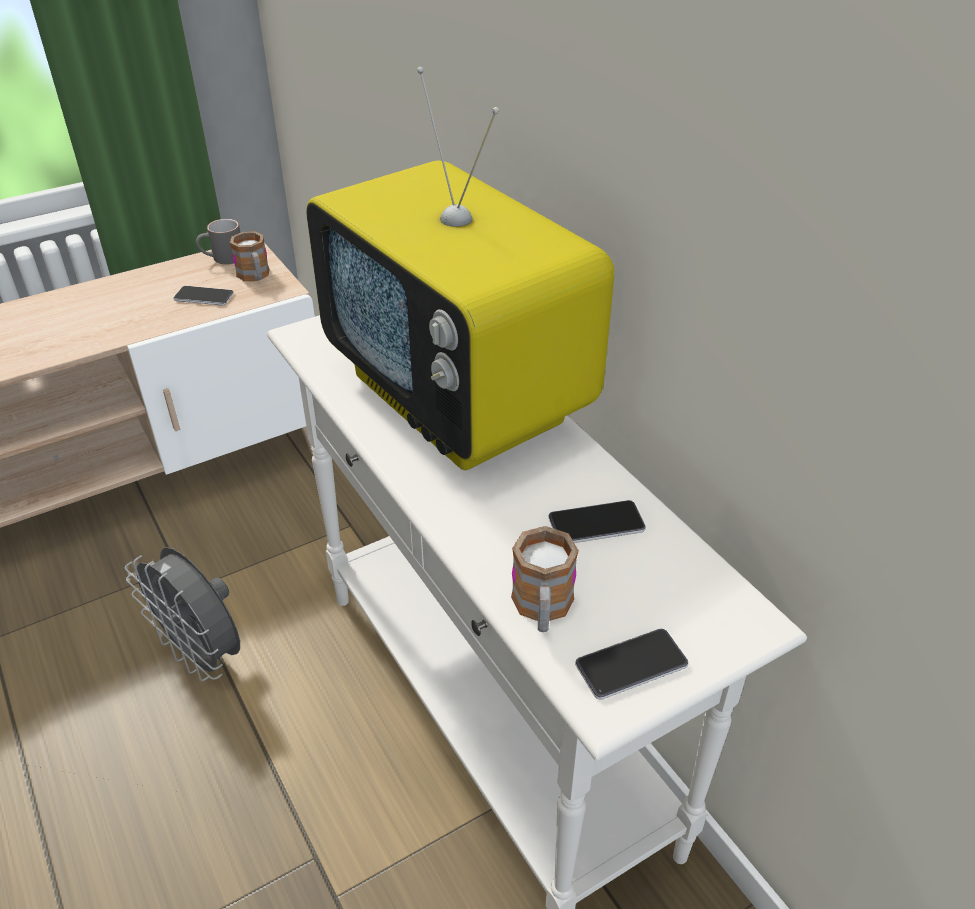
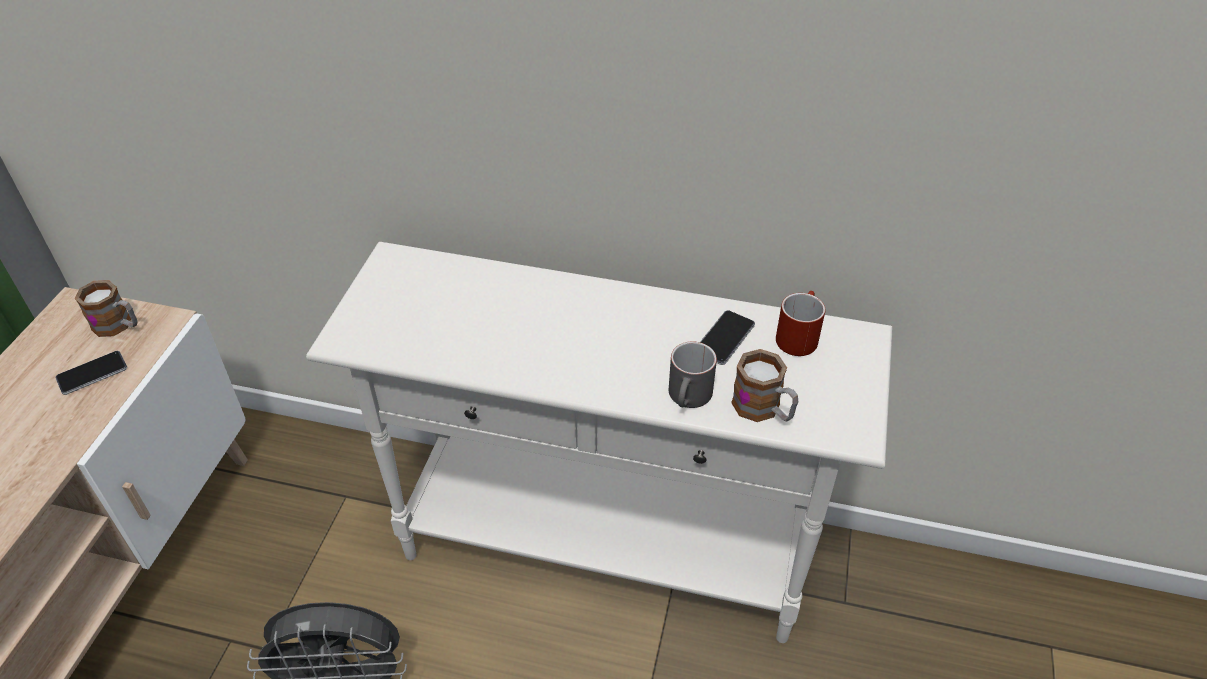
camera: 45 degrees left, 5 degrees up
grey mug [196,219,240,264] -> grey mug moved to [669,341,717,408]
television [306,67,614,470] -> none
phone [575,629,688,700] -> none
none -> red mug [776,291,825,356]

